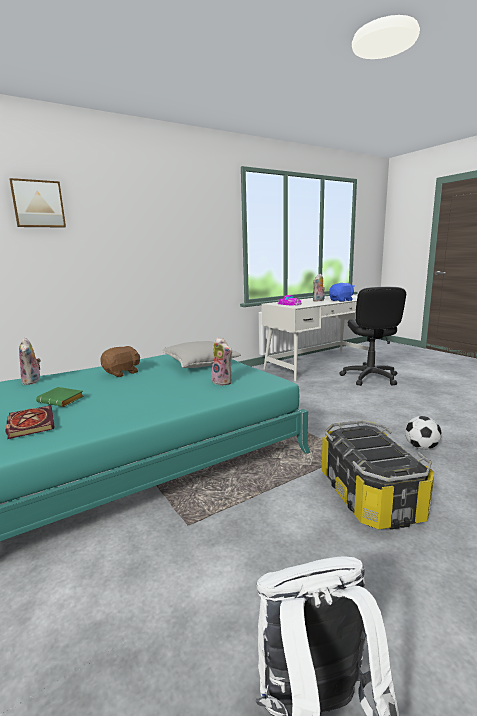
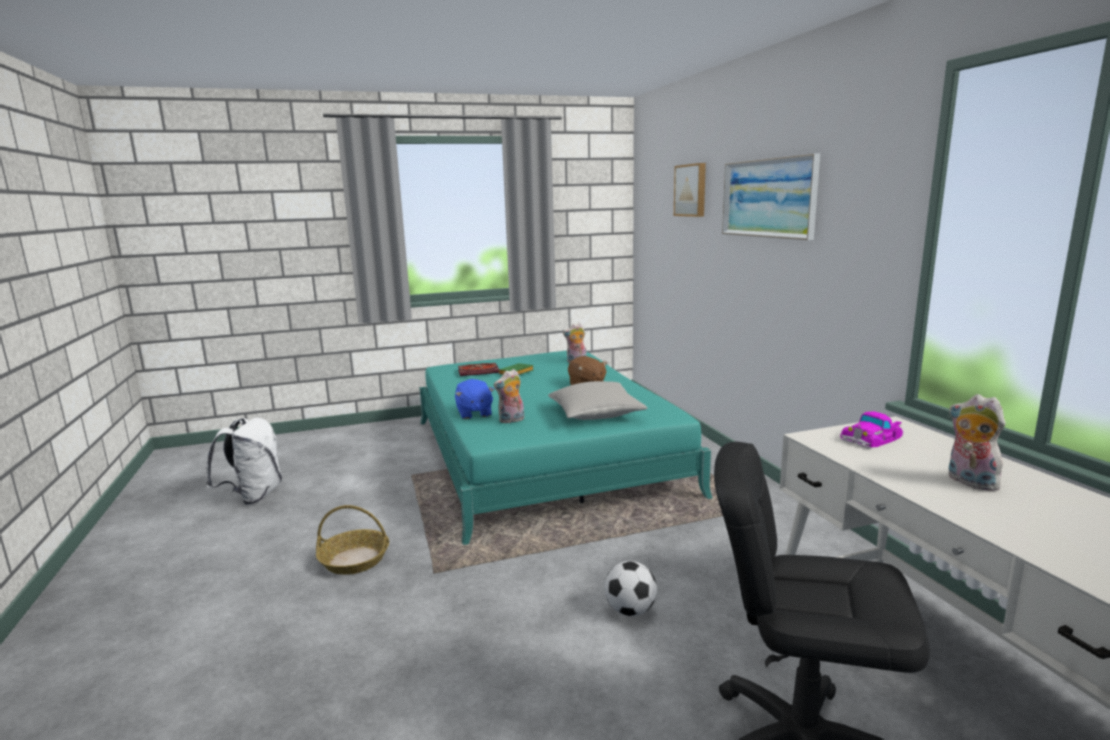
camera: 105 degrees right, 0 degrees up
storage box [322,420,434,530] -> basket [316,505,389,575]
blue plush toy [329,283,355,302] -> blue plush toy moved to [455,379,494,419]
football [405,416,442,450] -> football moved to [604,561,657,616]
none -> picture [722,154,820,240]

